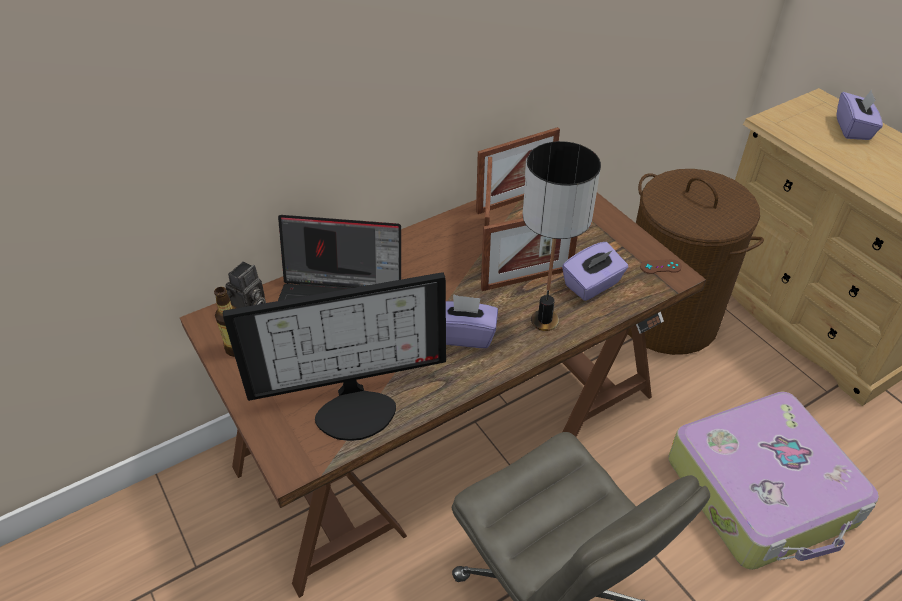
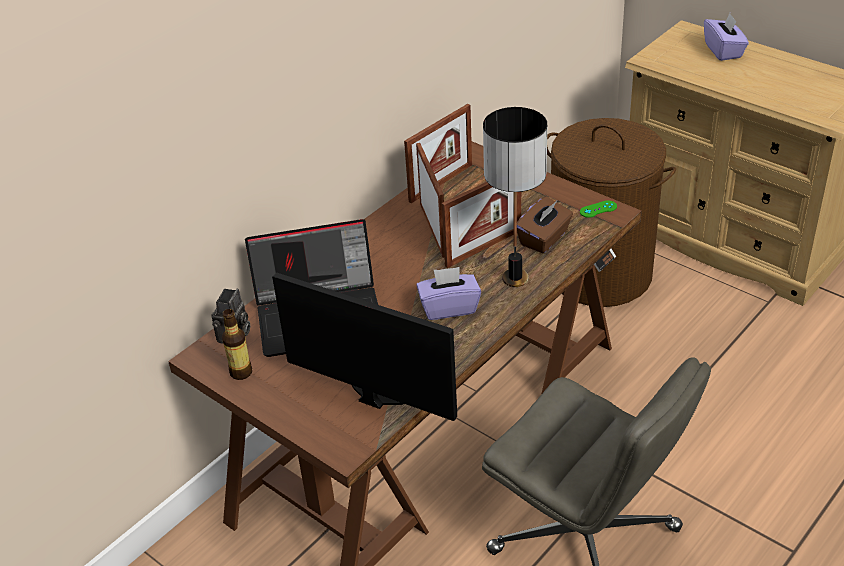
camera: 15 degrees left, 5 degrees down
monitor [223,272,446,441] -> monitor turned 120 degrees counterclockwise [272,273,457,421]
purple tissue box [562,242,628,301] -> brown tissue box [517,196,573,253]
brown game controller [640,259,682,274] -> green game controller [580,200,617,218]
suitcase [668,391,879,570] -> none

